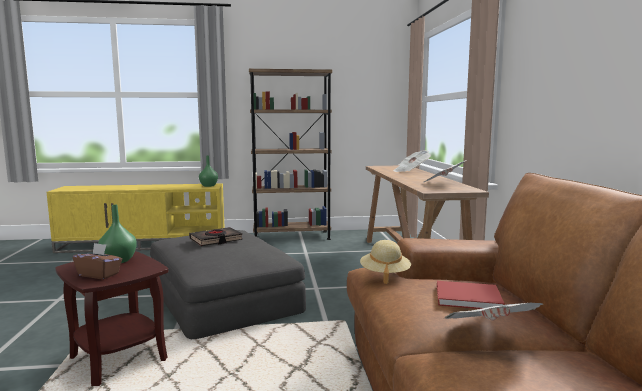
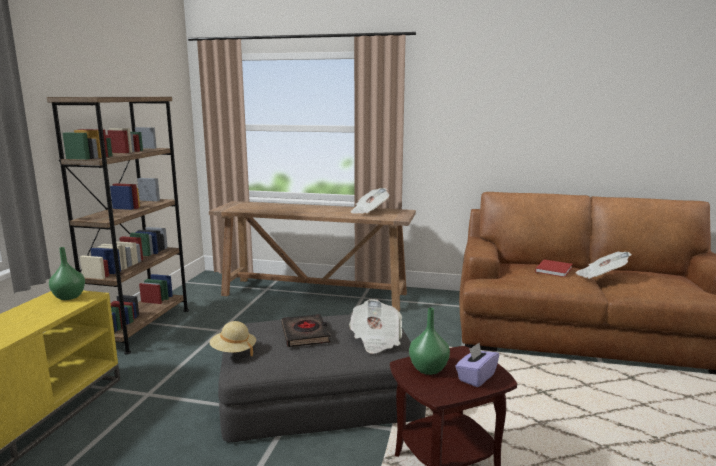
camera: 70 degrees left, 5 degrees up
brown tissue box [73,243,122,279] -> purple tissue box [455,343,499,387]
beige hat [360,240,411,284] -> beige hat moved to [210,321,256,356]
newspaper [393,150,431,172] -> newspaper moved to [349,299,402,354]

